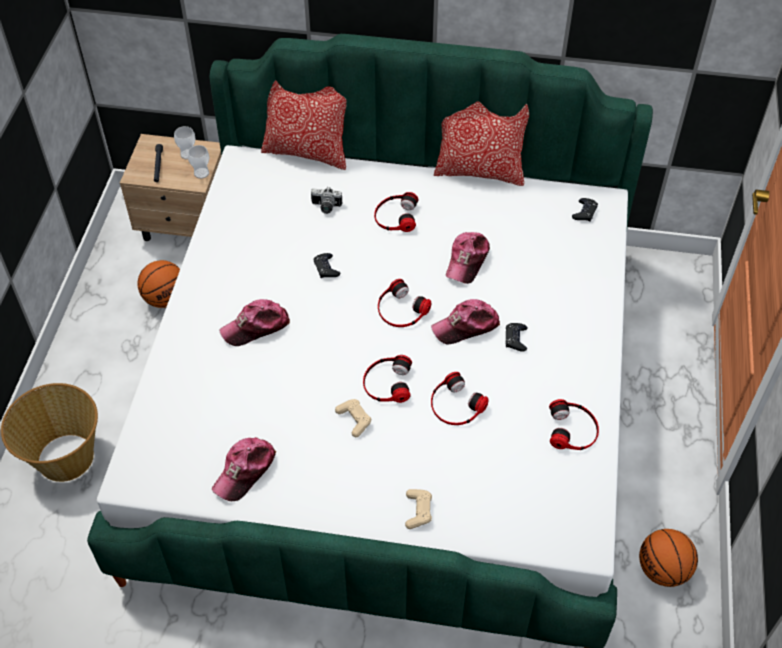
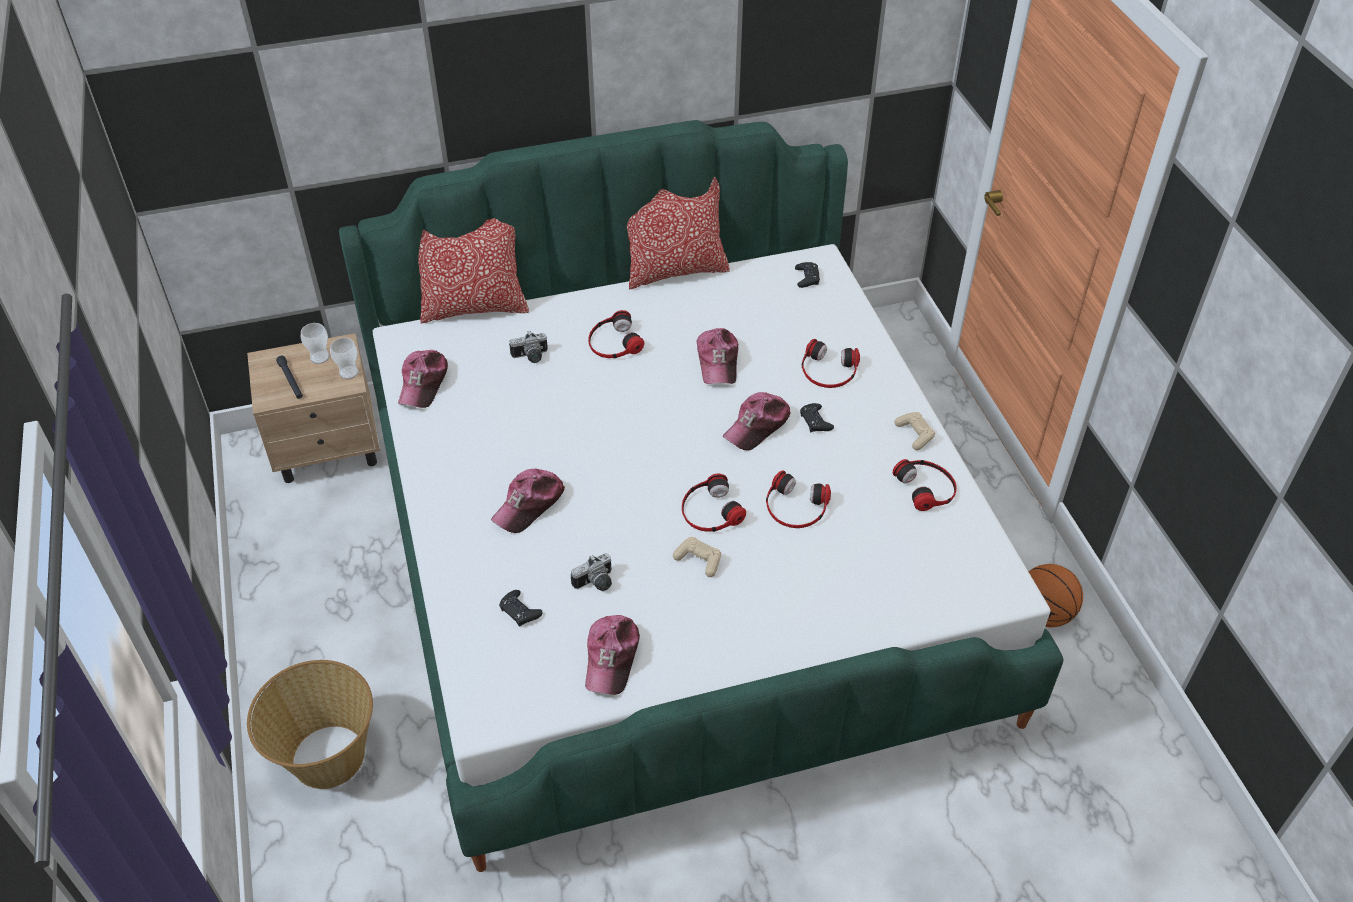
camera: 25 degrees left, 5 degrees down
basketball [138,260,180,308] -> none
black game controller [313,253,340,278] -> black game controller moved to [499,590,542,627]
headphones [378,279,431,327] -> headphones moved to [802,339,860,388]
beige game controller [405,489,432,529] -> beige game controller moved to [895,412,935,450]
none -> cap [398,350,448,408]
none -> camera [571,553,612,591]

